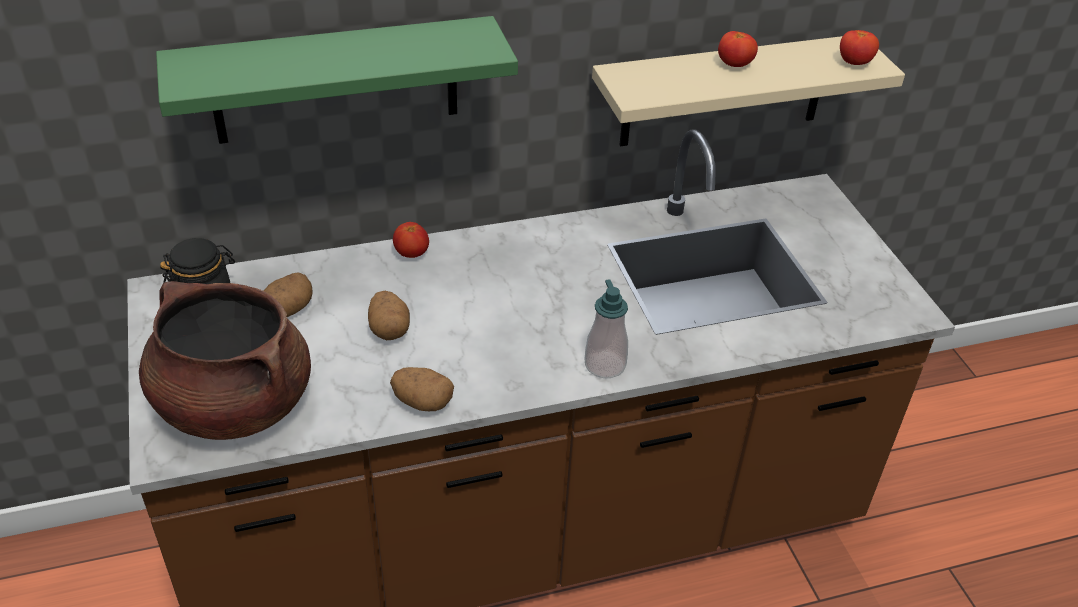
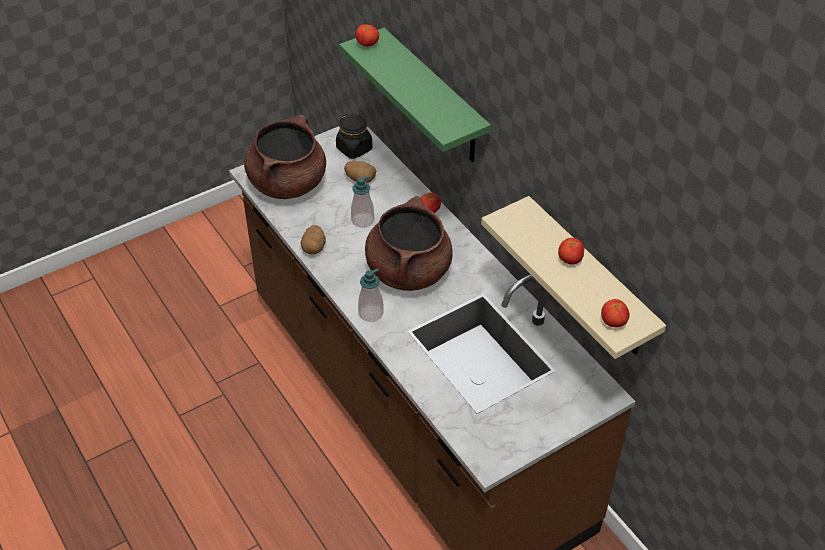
camera: 75 degrees right, 5 degrees up
potato [368,291,410,340] -> soap dispenser [351,176,374,228]
none -> tomato [355,24,379,47]
none -> brown cooking pot [365,196,453,291]

